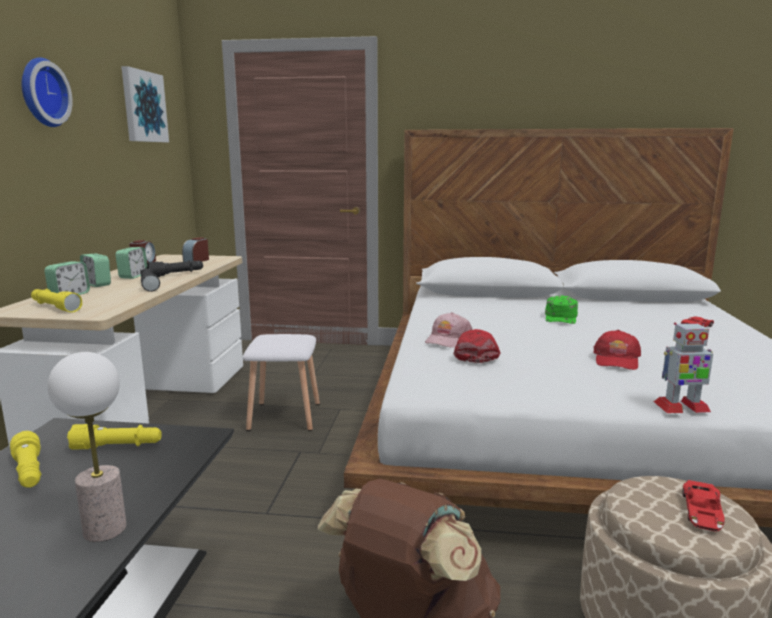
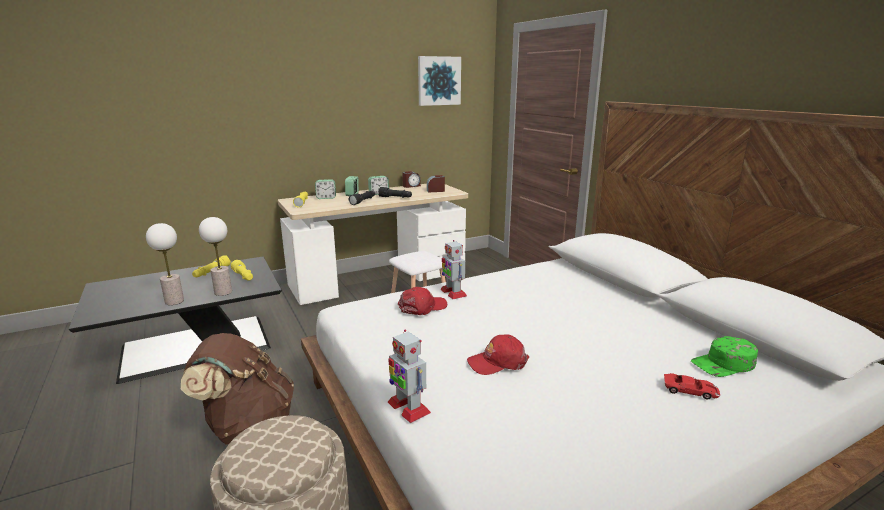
camera: 55 degrees right, 5 degrees up
wall clock [21,57,73,127] -> none
pink cap [425,312,472,347] -> toy robot [440,240,467,299]
green cap [545,295,578,324] -> green cap moved to [691,336,758,377]
red toy car [683,480,725,532] -> none
none -> table lamp [199,217,232,296]

